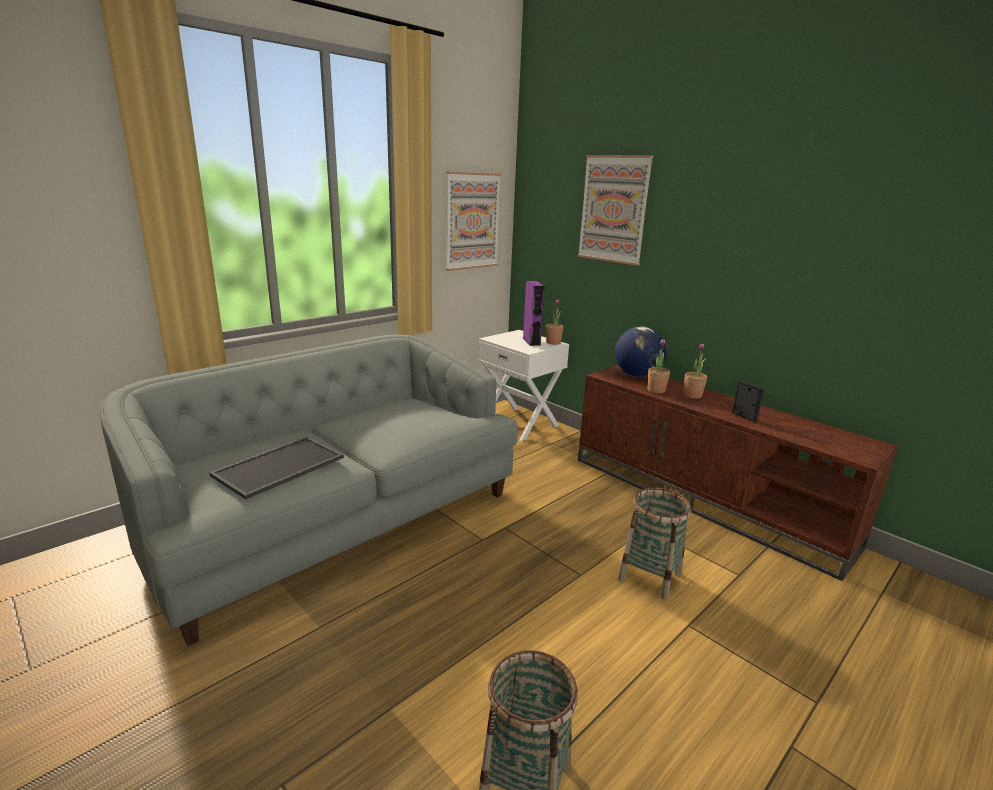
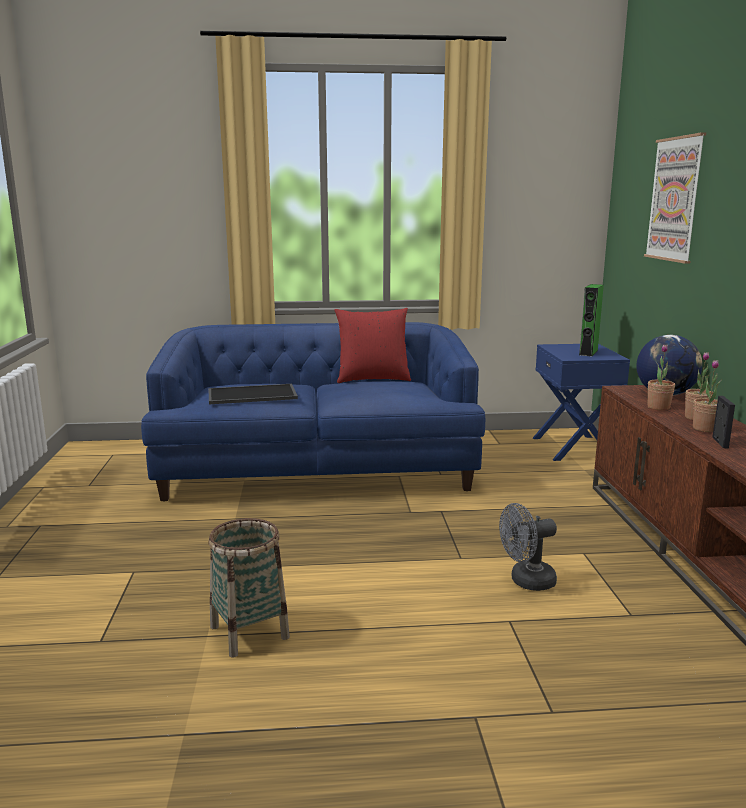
camera: 40 degrees right, 5 degrees down
grey sofa [100,334,518,646] -> blue sofa [141,322,485,501]
picture [446,172,501,271] -> none
white nightstand [478,330,569,441] -> blue nightstand [533,344,630,461]
purple speaker [523,281,545,346] -> green speaker [579,284,604,357]
potted plant [546,300,564,345] -> potted plant moved to [693,360,721,432]
basket [618,488,692,600] -> grey fan [499,503,557,591]
none -> red pillow [334,308,411,383]

